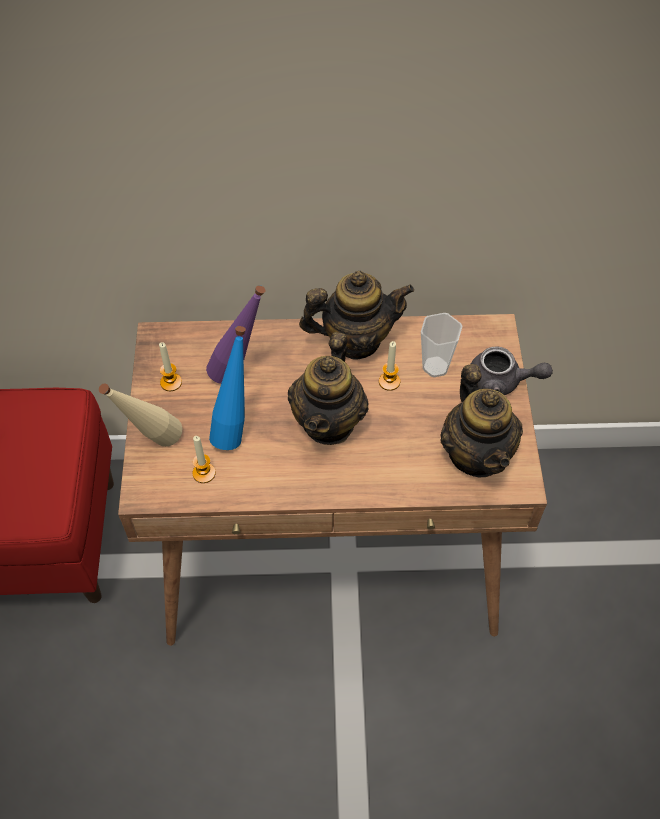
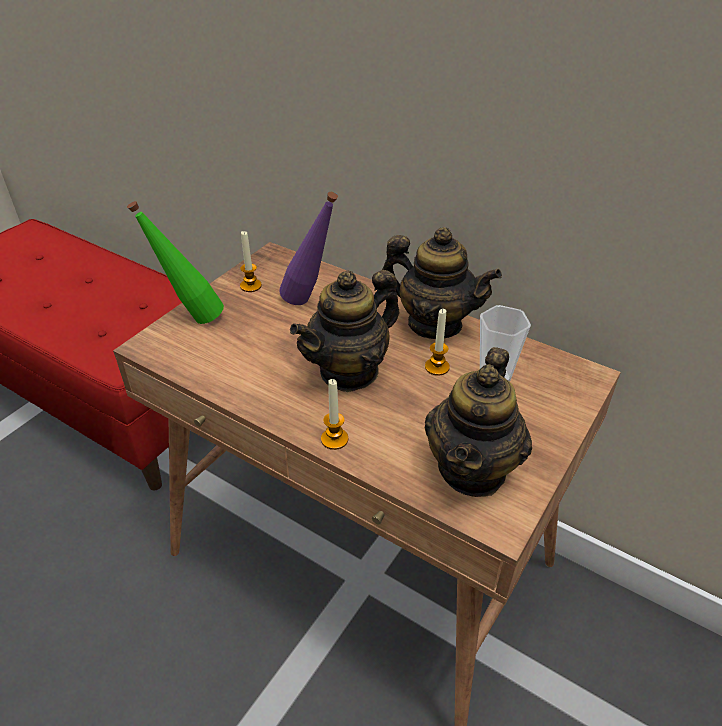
camera: 35 degrees right, 15 degrees down
beige bottle [99,383,182,447] -> green bottle [127,201,224,324]
candle [192,436,216,483] -> candle moved to [321,379,348,450]
blue bottle [209,326,246,450] -> none
grey teapot [471,346,553,395] -> none

